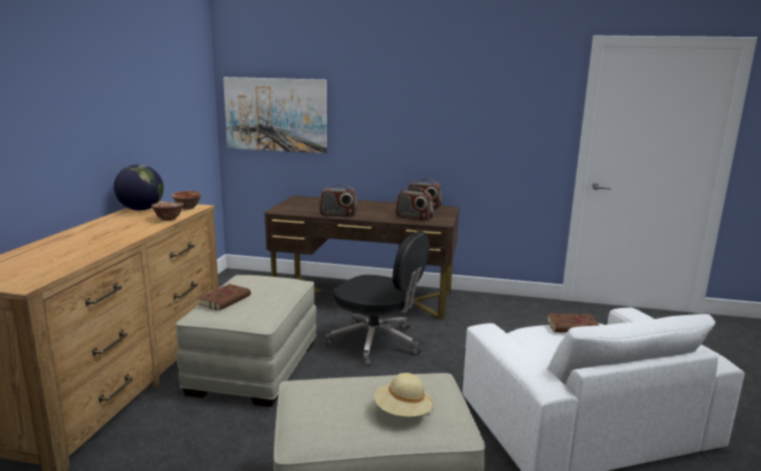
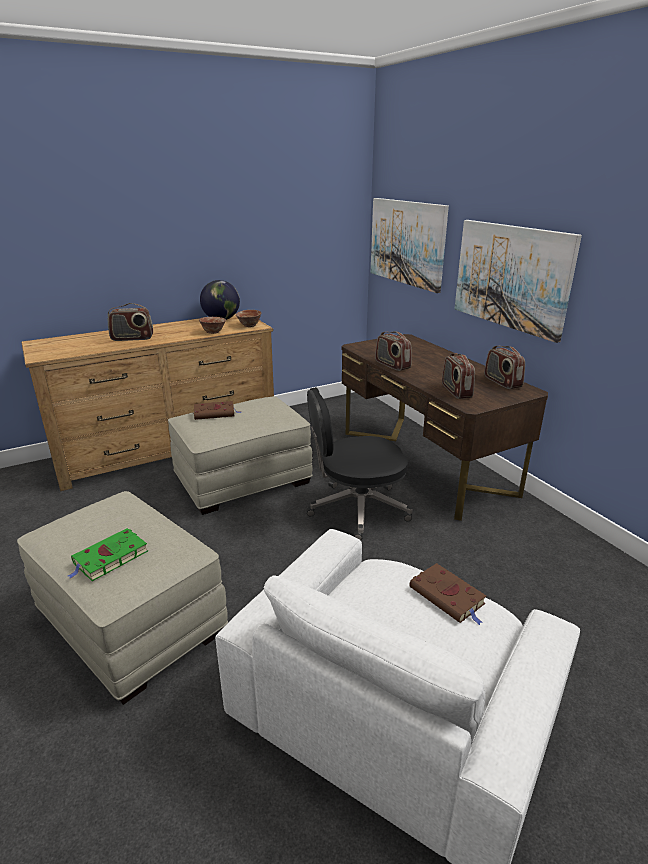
camera: 50 degrees right, 10 degrees up
black office chair [326,231,430,366] -> black office chair turned 90 degrees clockwise [307,387,413,540]
beige hat [375,373,433,417] -> green book [68,528,148,581]
none -> radio [107,303,153,341]
none -> picture [454,220,582,343]

